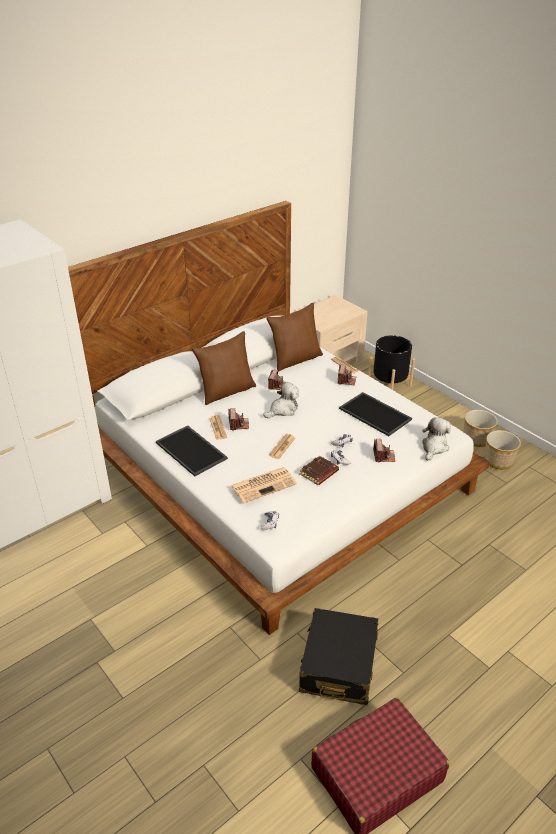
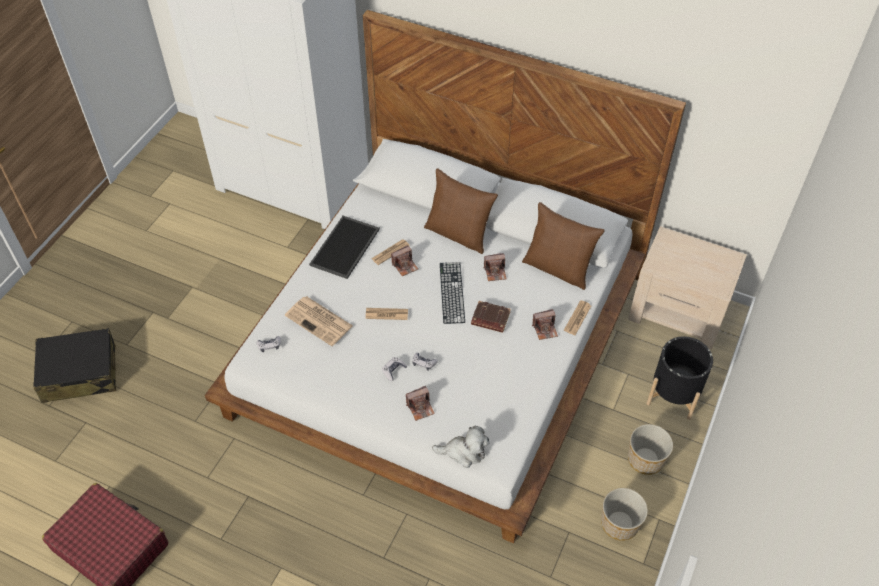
camera: 65 degrees right, 15 degrees up
plush toy [263,382,299,418] -> keyboard [440,262,465,324]
brown book [299,456,339,485] -> brown book moved to [471,301,511,333]
black suitcase [299,608,378,705] -> black suitcase moved to [33,328,116,403]
tray [339,392,412,436] -> none
planter [484,430,521,469] -> planter moved to [628,424,673,475]

